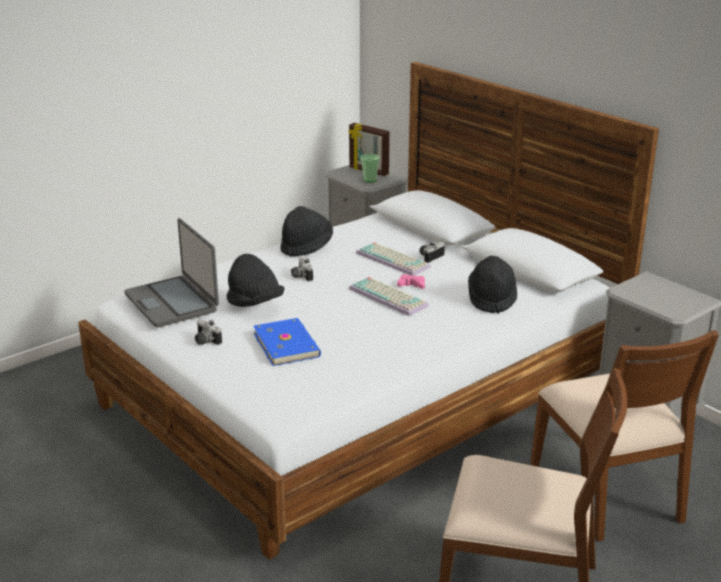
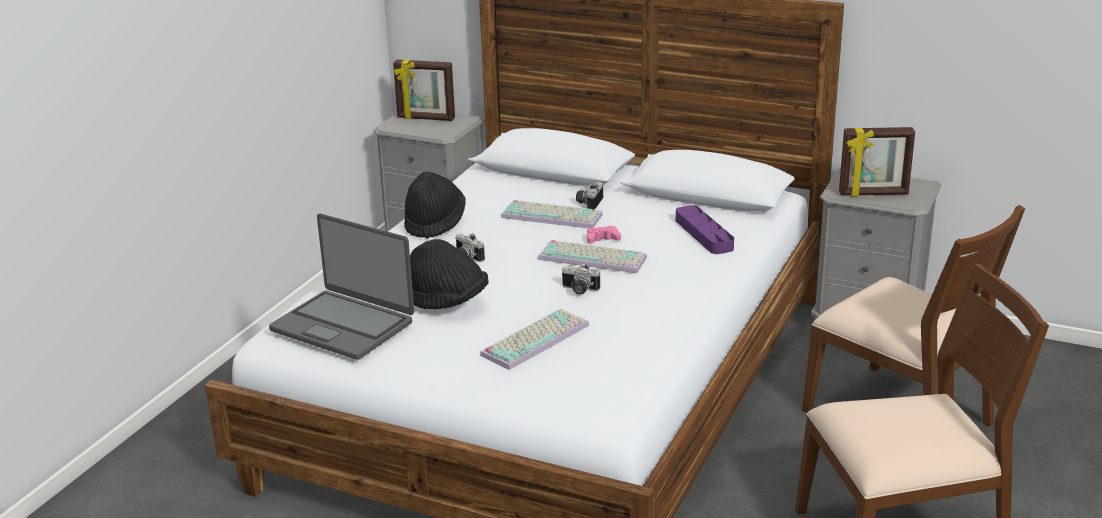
camera: 25 degrees left, 0 degrees up
camera [195,319,222,345] -> camera moved to [562,264,600,295]
blue book [253,318,321,366] -> keyboard [480,309,589,370]
cup [360,154,380,182] -> none
black hat [468,256,517,313] -> purple tray [676,205,734,254]
none -> picture frame [839,127,915,196]

